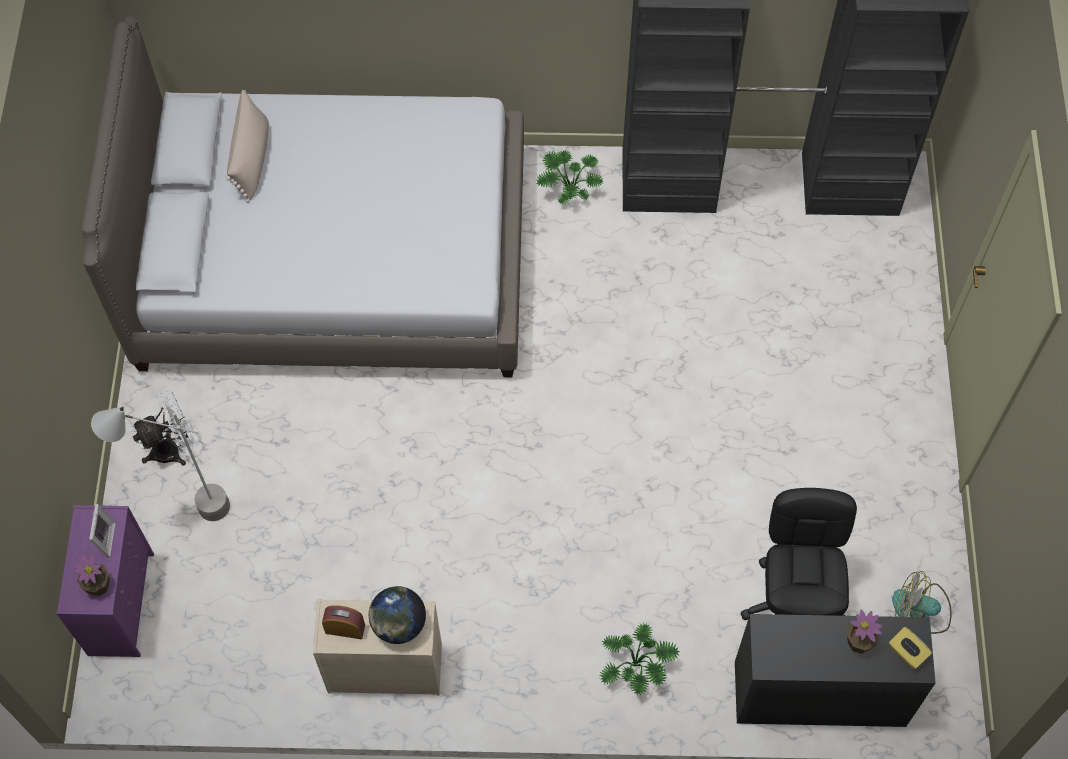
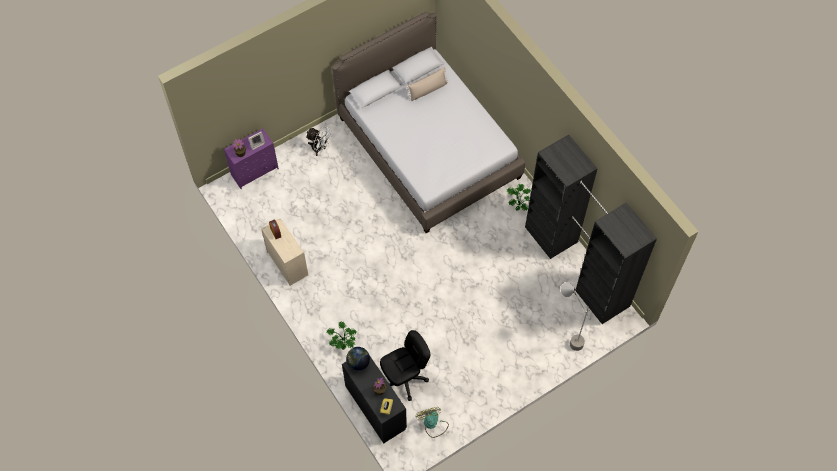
camera: 55 degrees right, 0 degrees up
grey floor lamp [91,406,230,521] -> grey floor lamp moved to [561,282,591,351]
globe [369,586,426,644] -> globe moved to [346,347,370,371]

